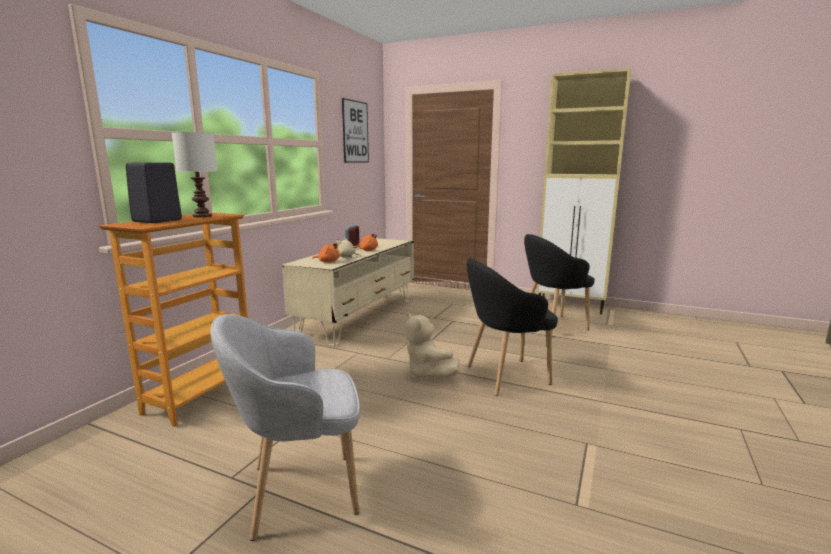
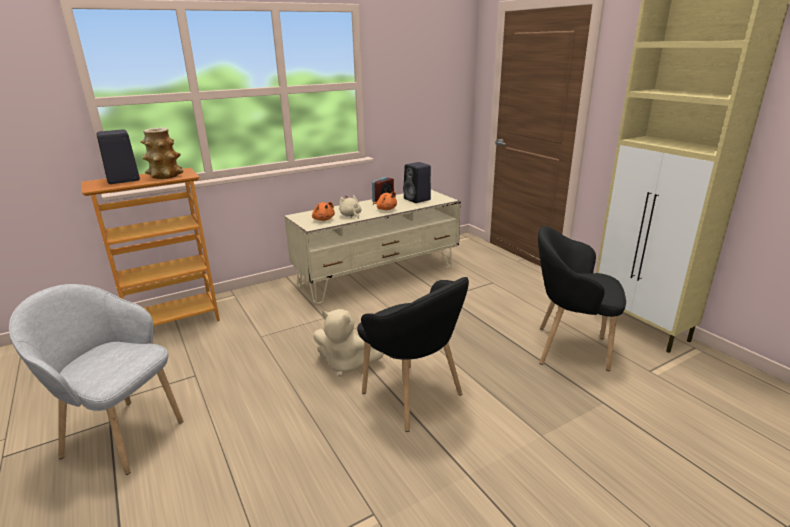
camera: 35 degrees right, 10 degrees up
white table lamp [172,132,217,217] -> vase [141,128,183,179]
picture [342,98,369,163] -> none
beige plush toy [405,313,460,379] -> beige plush toy turned 75 degrees counterclockwise [313,309,384,377]
black armchair [466,258,558,396] -> black armchair turned 150 degrees counterclockwise [357,277,469,432]
none -> black speaker [403,162,431,203]

